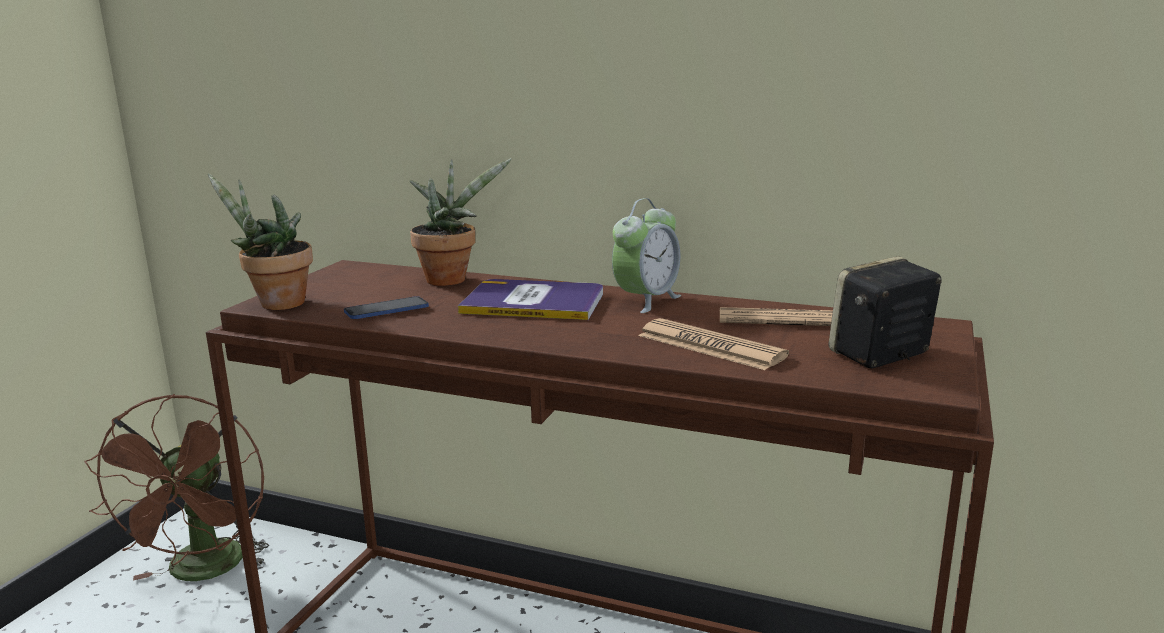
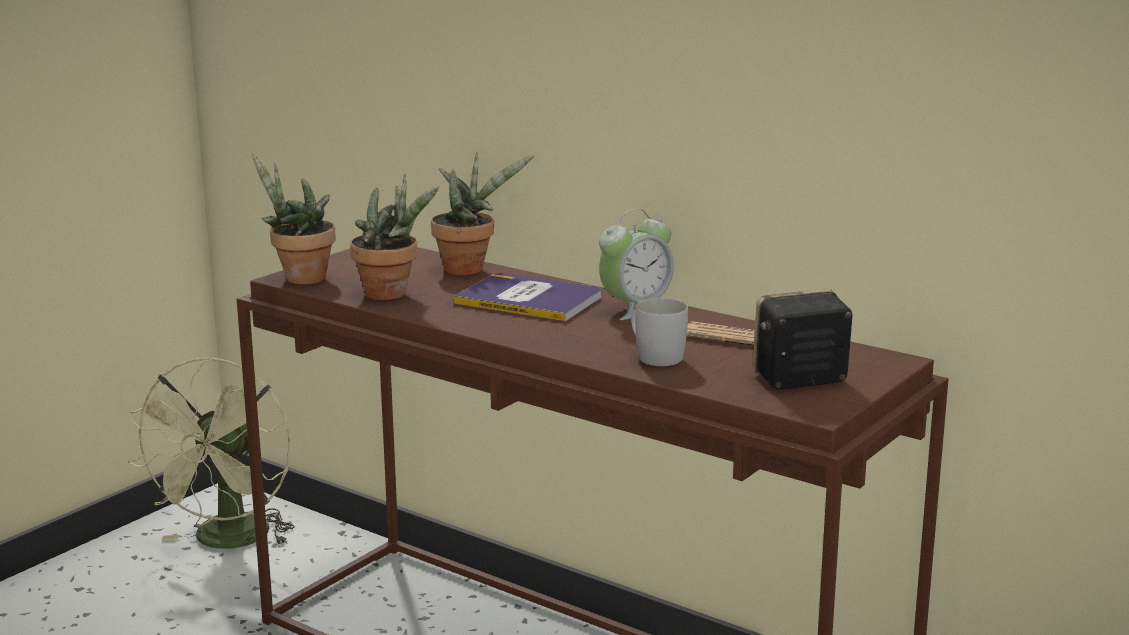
camera: 15 degrees right, 0 degrees up
brown fan [84,394,269,581] -> green fan [128,357,294,549]
phone [344,297,429,319] -> potted plant [350,174,439,300]
newspaper [638,318,789,370] -> white mug [631,298,688,366]

